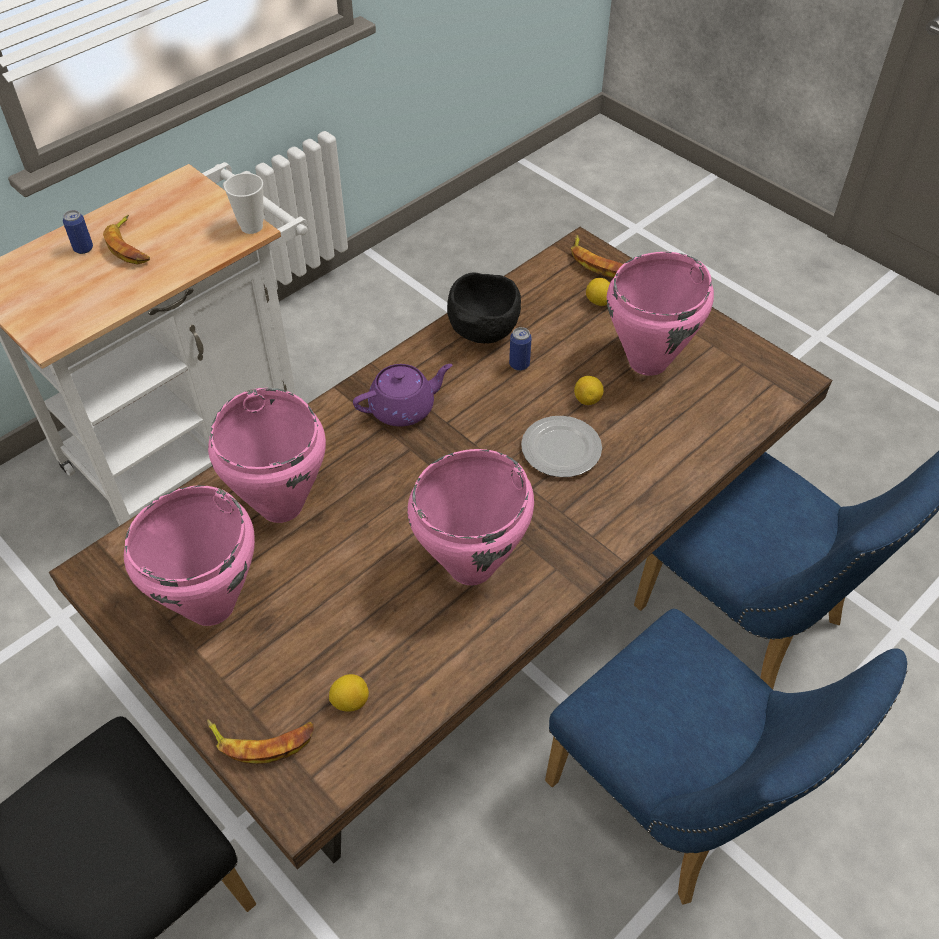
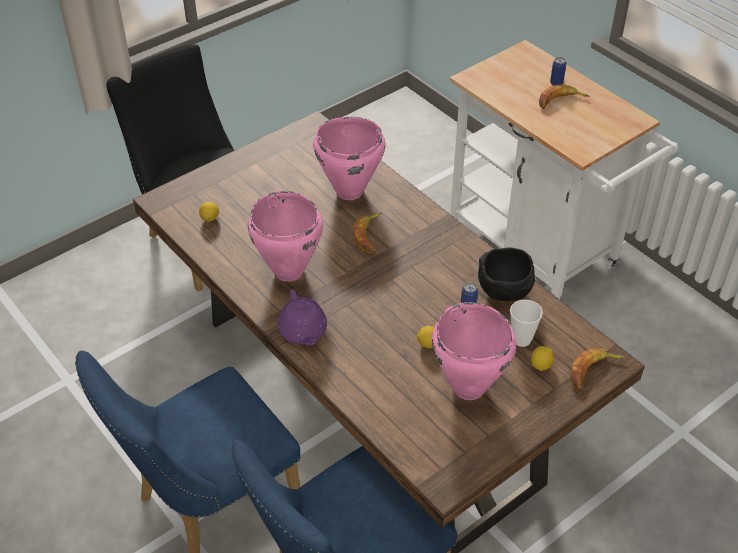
camera: 95 degrees right, 5 degrees down
pink cooking pot [124,485,255,626] -> none
banana [207,720,314,764] -> banana moved to [354,212,382,253]
cup [224,173,264,234] -> cup moved to [510,300,543,347]
purple teapot [353,364,453,427] -> purple teapot moved to [278,289,327,345]
plate [521,416,602,477] -> none

